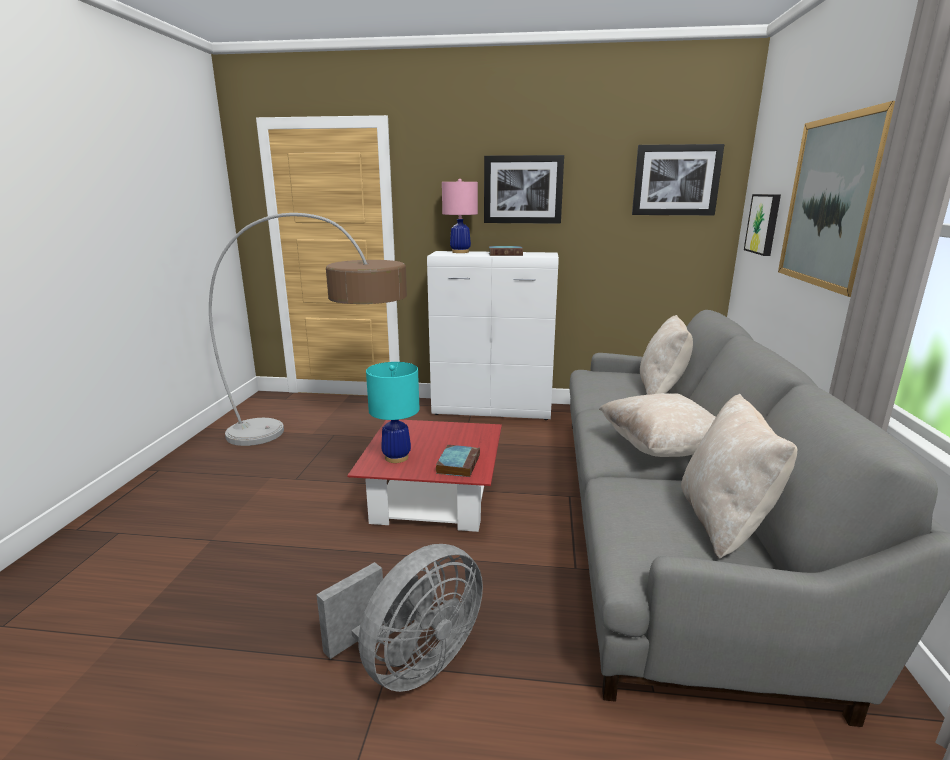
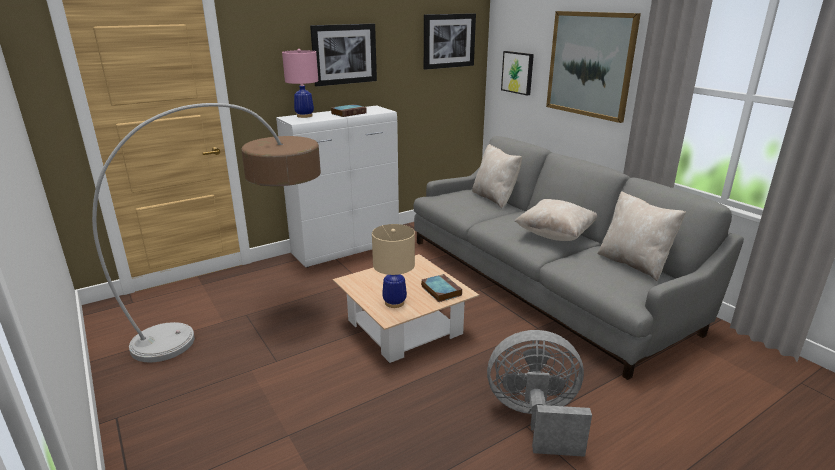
camera: 40 degrees left, 5 degrees up
grey fan [316,544,483,692] -> grey fan turned 90 degrees counterclockwise [487,330,592,457]
red coffee table [347,420,502,532] -> beige coffee table [333,254,479,363]
turquoise table lamp [366,362,420,463] -> beige table lamp [372,224,415,308]

